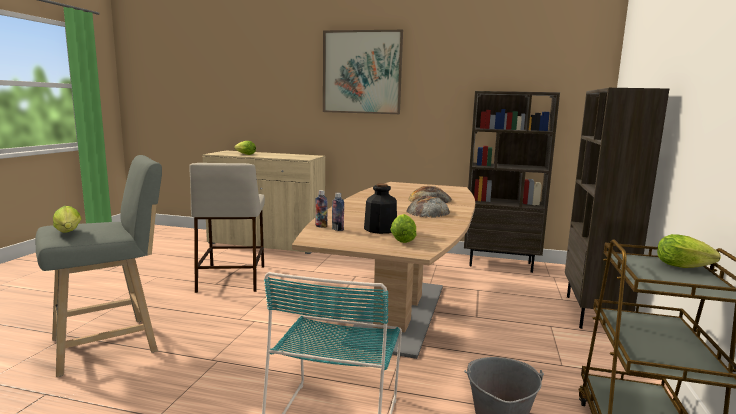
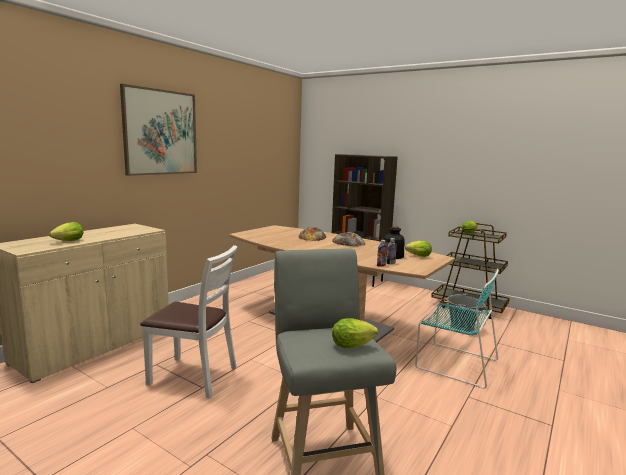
camera: 70 degrees left, 0 degrees up
beige stool [189,163,265,293] -> white chair [140,245,238,399]
brown bookcase [464,91,560,273] -> none

